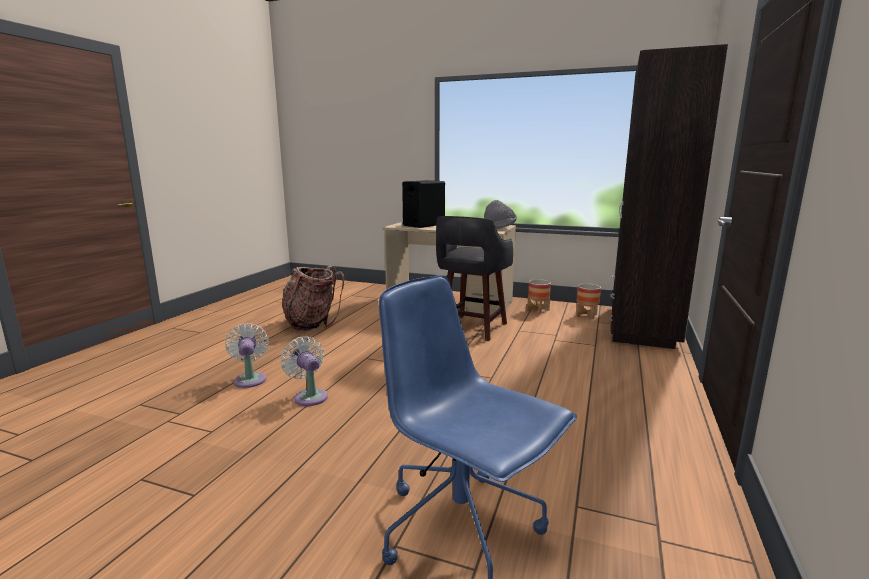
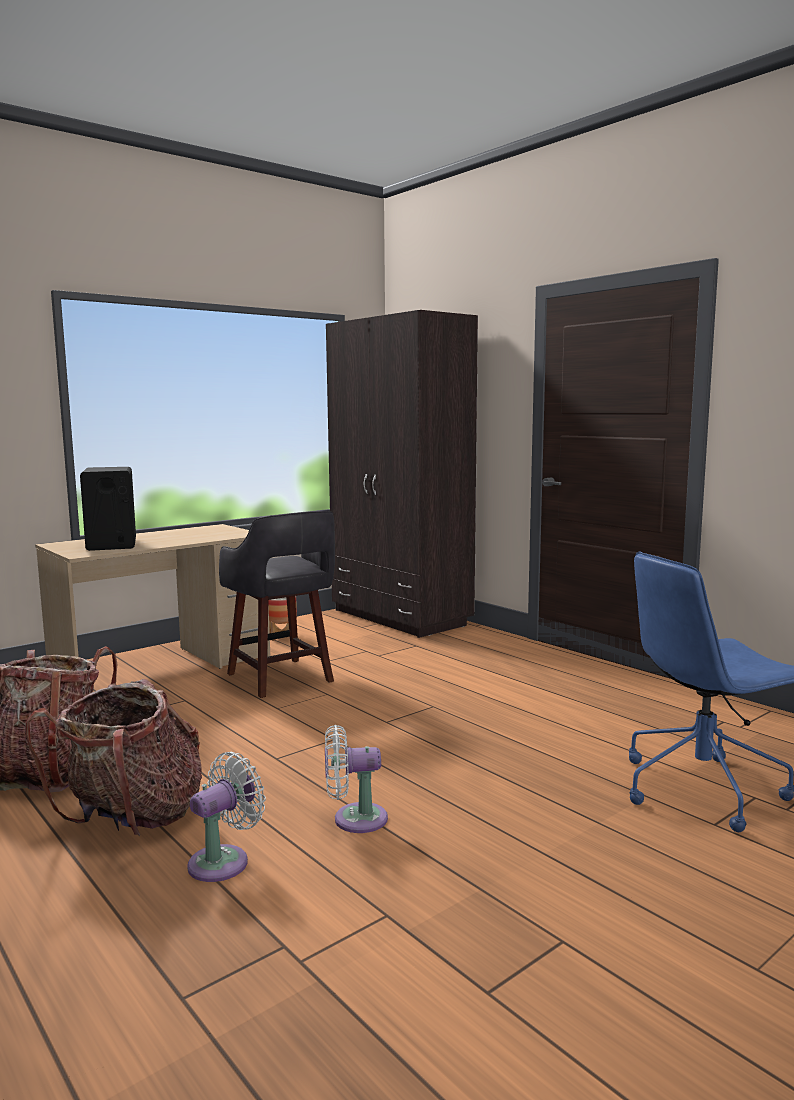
camera: 60 degrees left, 5 degrees down
white fan [225,323,269,388] -> white fan turned 120 degrees clockwise [187,752,266,882]
grey hat [484,200,517,229] -> none
planter [577,284,601,319] -> none
none -> backpack [26,679,202,836]

